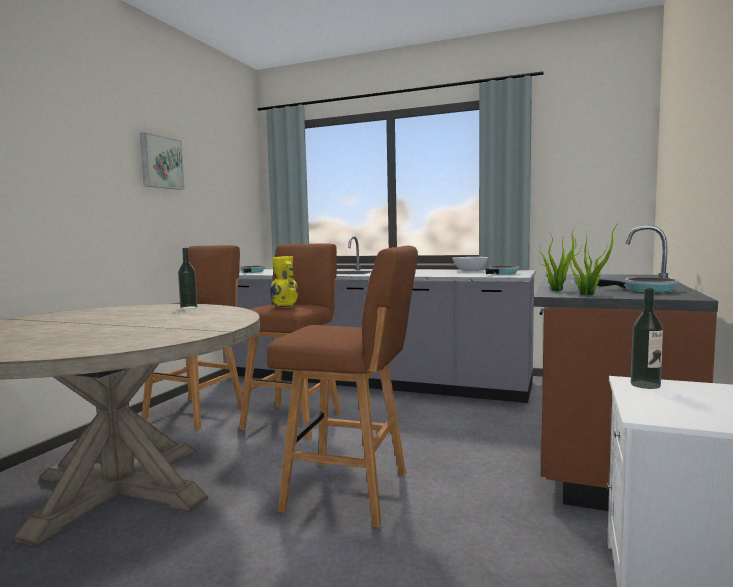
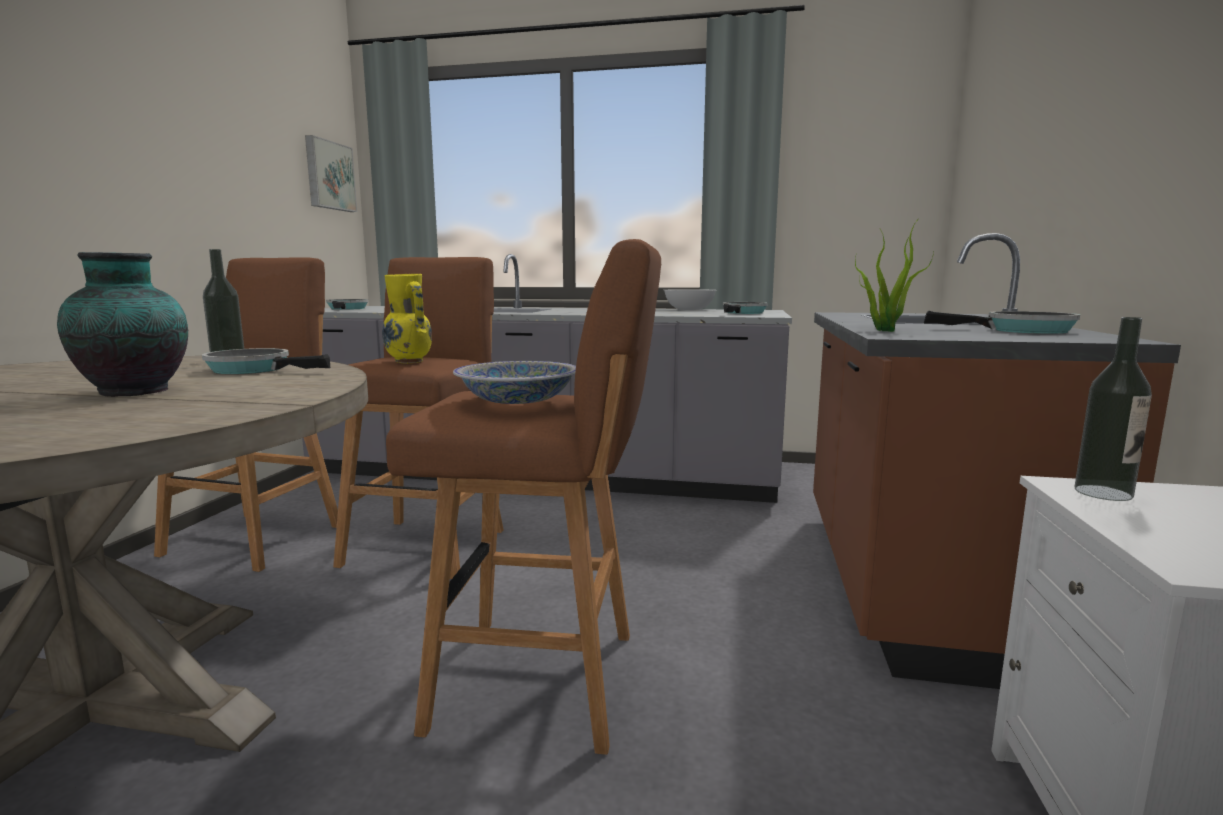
camera: 10 degrees left, 5 degrees up
picture [140,132,185,190] -> picture moved to [305,135,357,212]
potted plant [570,222,619,295] -> none
none -> vase [57,252,188,397]
none -> frying pan [202,348,330,374]
none -> bowl [453,361,576,404]

